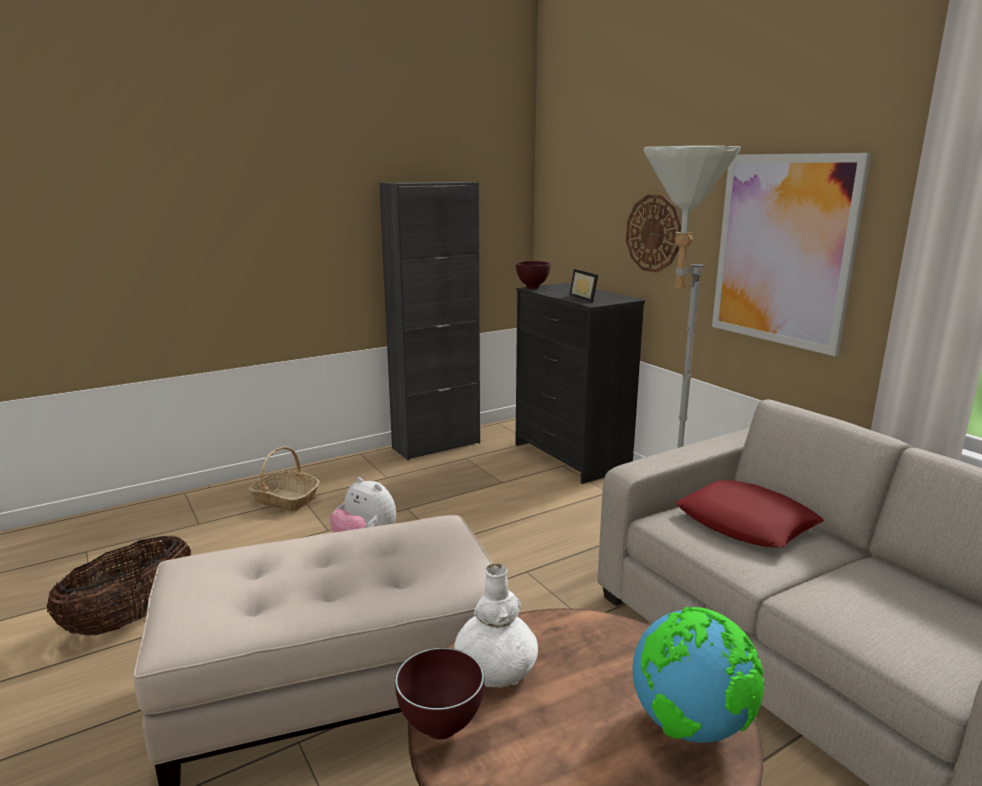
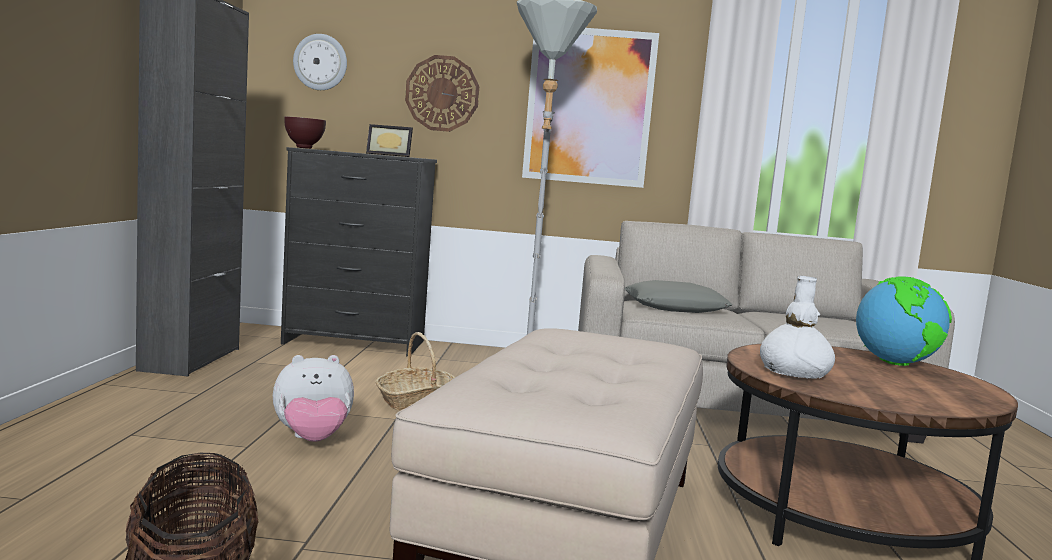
camera: 55 degrees left, 10 degrees down
basket [249,447,320,511] -> basket moved to [375,332,455,410]
brown bowl [395,648,484,740] -> none
red pillow [675,480,824,548] -> grey pillow [625,280,733,313]
none -> wall clock [293,34,347,90]

